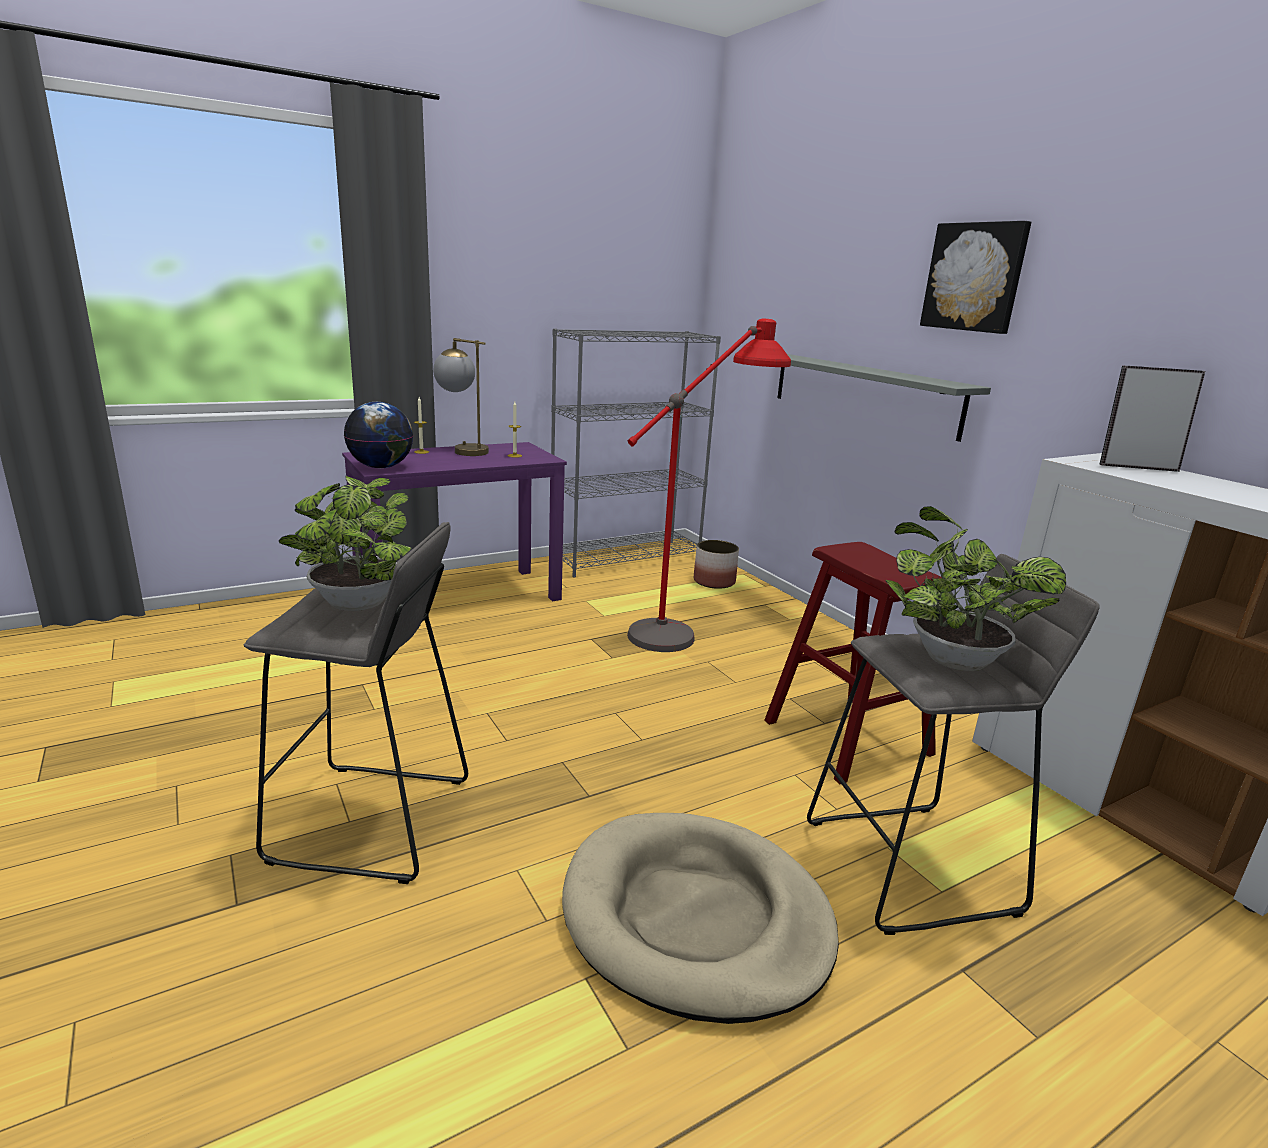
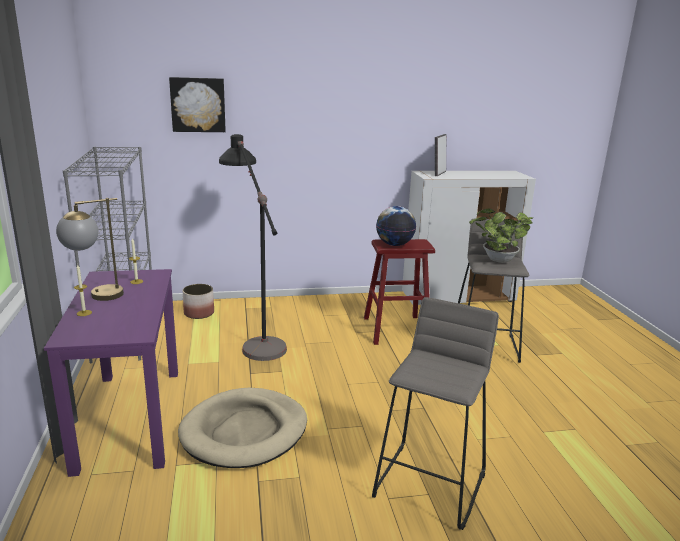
camera: 70 degrees left, 0 degrees up
potted plant [279,476,411,611] -> none
globe [344,402,413,468] -> globe moved to [376,206,416,246]
beige dog bed [562,813,839,1024] -> beige dog bed moved to [178,388,307,468]
red floor lamp [627,319,791,652] -> black floor lamp [219,134,287,361]
grey shelf [778,354,991,442] -> none
picture [920,221,1031,334] -> picture moved to [169,77,226,132]

